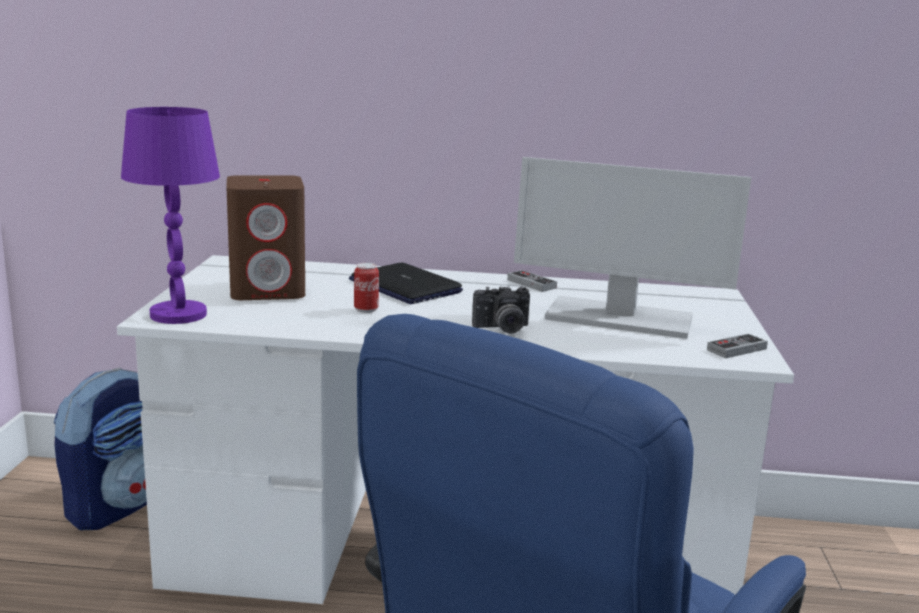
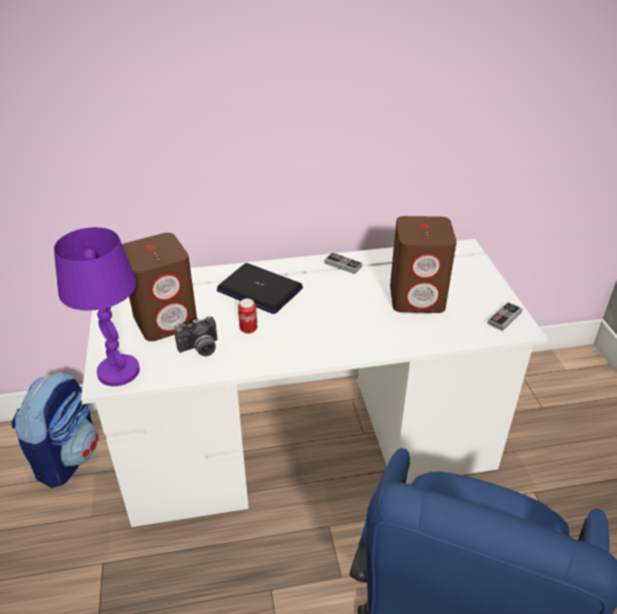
camera: 15 degrees left, 20 degrees up
camera [472,286,530,333] -> camera moved to [174,316,218,356]
monitor [514,157,751,339] -> brown speaker [390,216,457,313]

